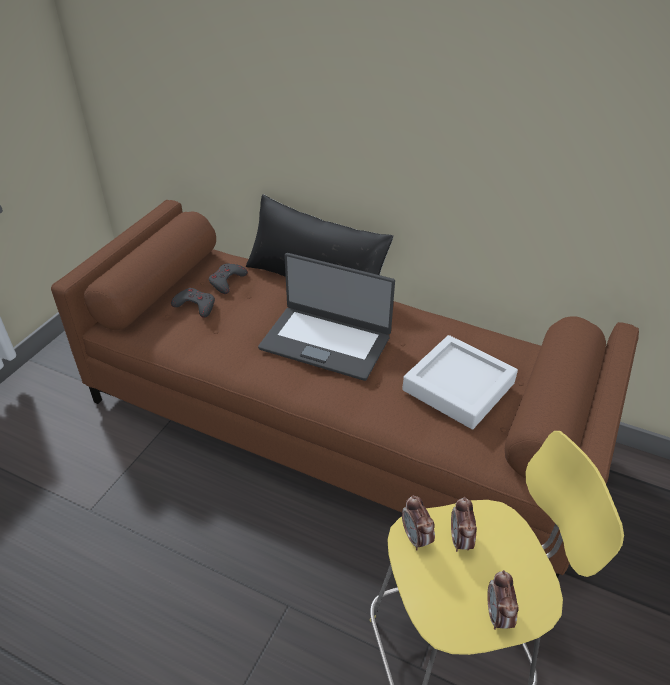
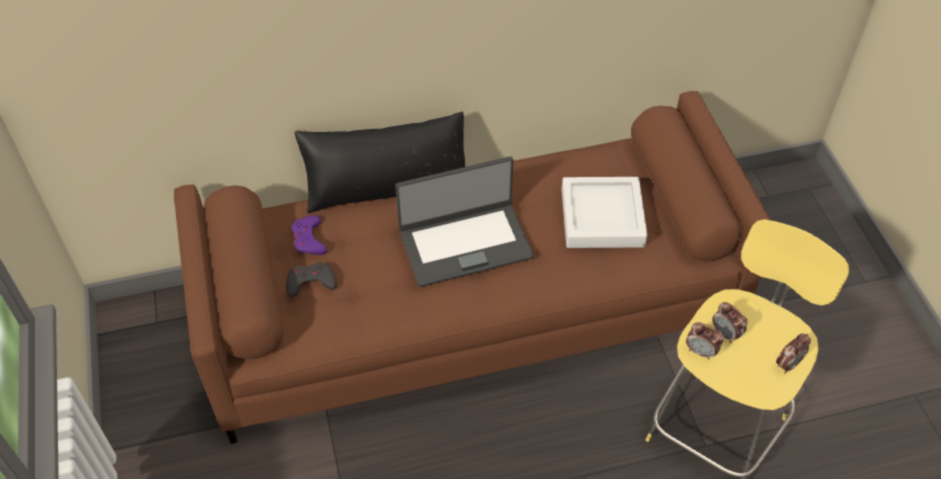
camera: 40 degrees left, 10 degrees up
grey game controller [209,264,248,294] -> purple game controller [292,215,327,255]
alarm clock [487,570,519,630] -> alarm clock turned 90 degrees counterclockwise [776,333,811,374]

